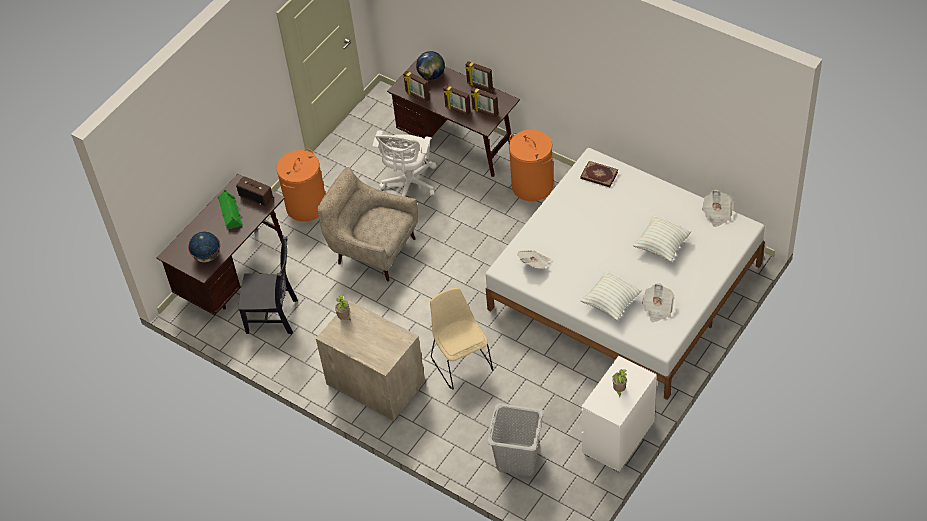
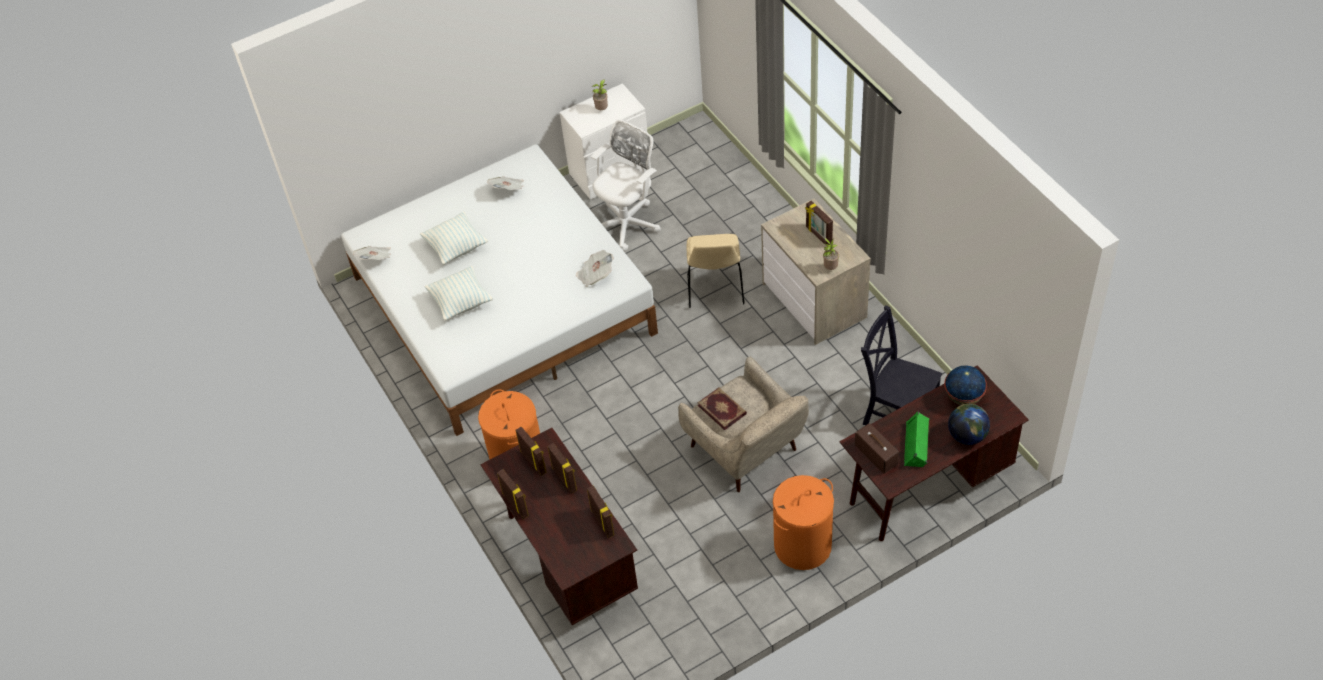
camera: 155 degrees left, 0 degrees up
white office chair [373,130,437,197] -> white office chair moved to [591,120,661,251]
globe [416,51,445,80] -> globe moved to [948,404,990,445]
grey laundry basket [487,403,544,476] -> none
book [580,161,618,187] -> book moved to [697,387,747,430]
pillow [580,271,642,320] -> pillow moved to [425,266,493,321]
none -> picture frame [805,201,833,246]

